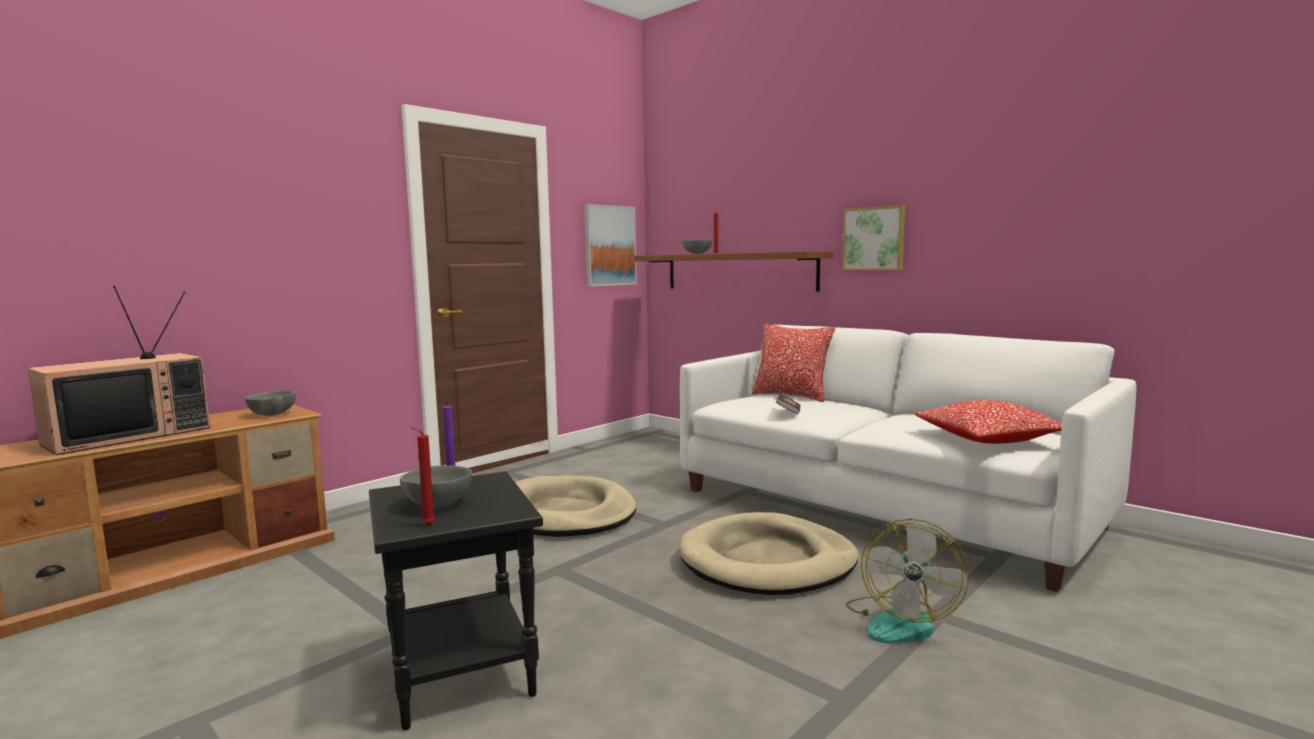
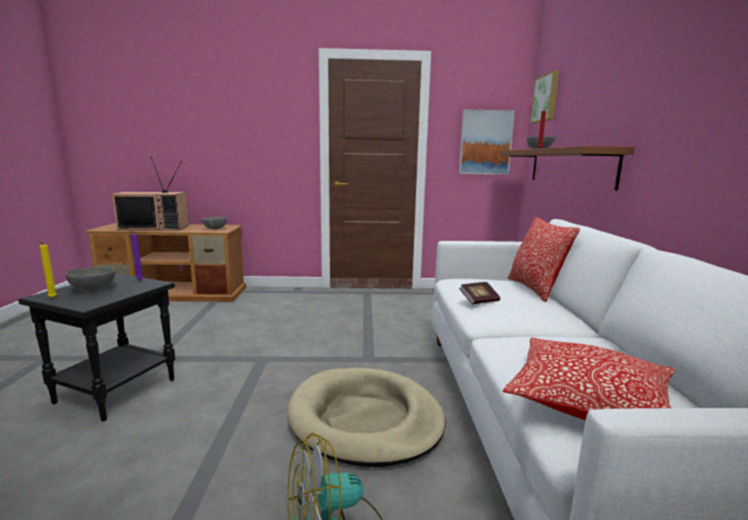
camera: 45 degrees right, 5 degrees up
red candle [411,427,435,525] -> yellow candle [38,239,57,298]
beige dog bed [515,475,637,537] -> none
picture [842,205,905,270] -> picture moved to [530,70,559,123]

